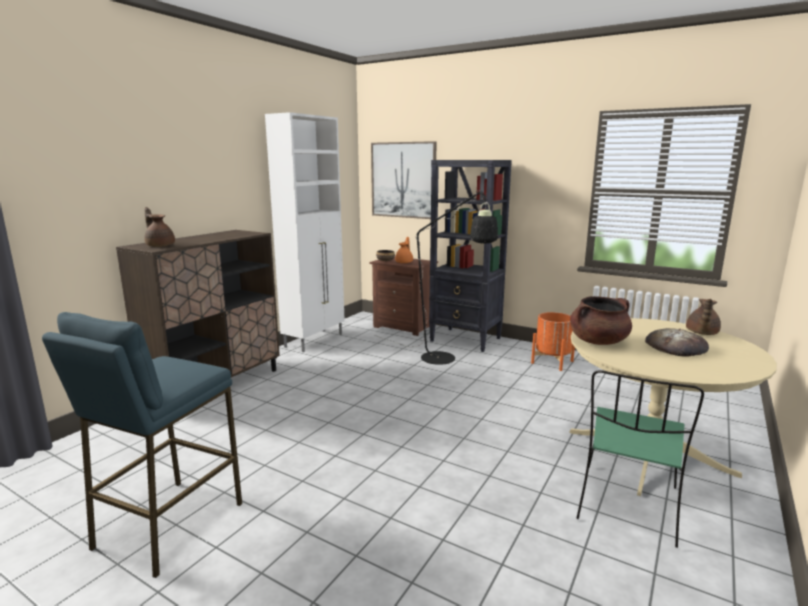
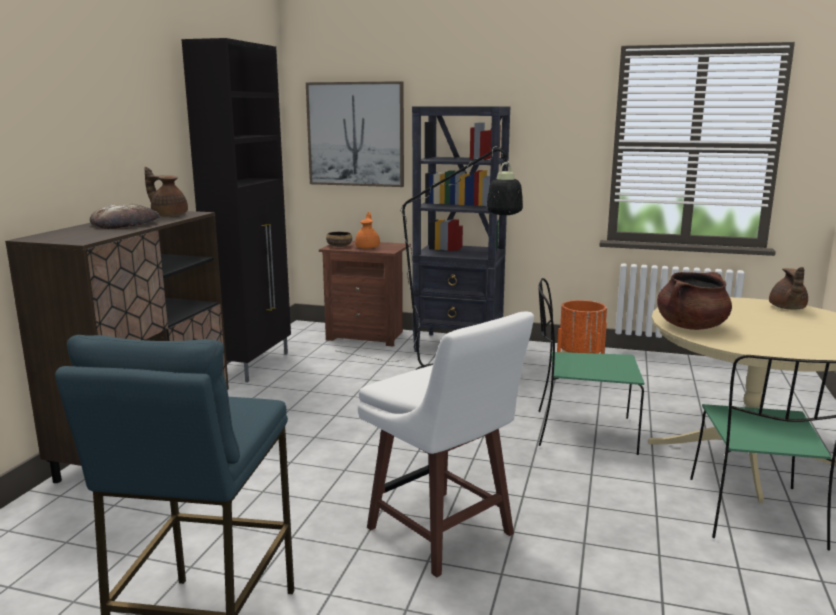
camera: 15 degrees left, 0 degrees up
brown teapot [144,207,175,247] -> brown teapot moved to [144,167,188,217]
white cabinet [265,112,345,352] -> black cabinet [181,38,291,382]
bread [645,328,709,357] -> bread moved to [90,204,160,229]
none -> white stool [358,312,534,578]
none -> green chair [538,278,644,455]

